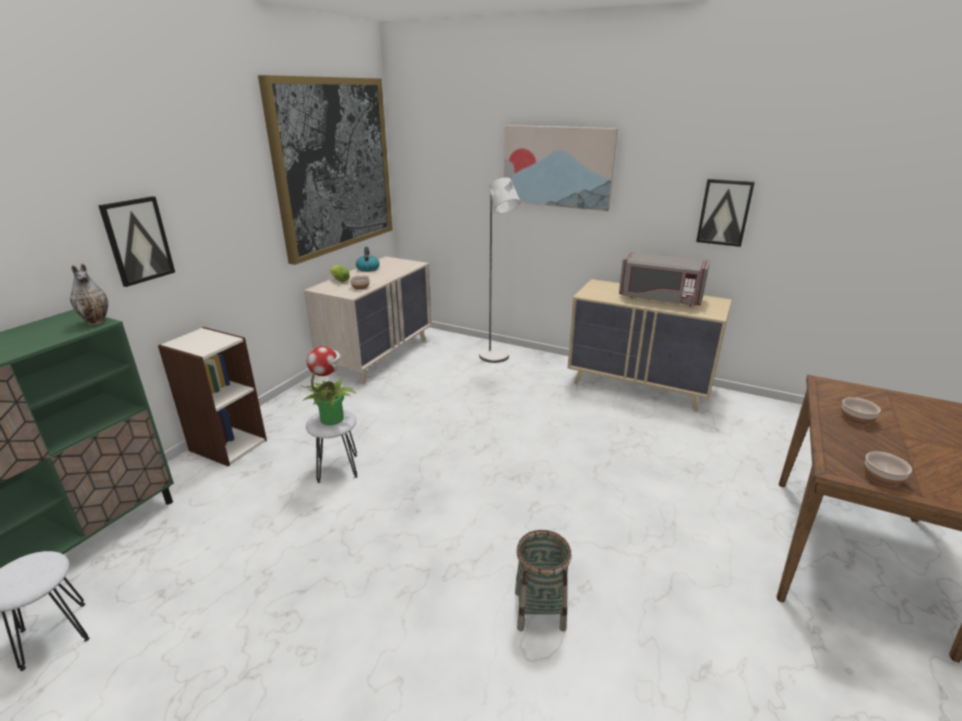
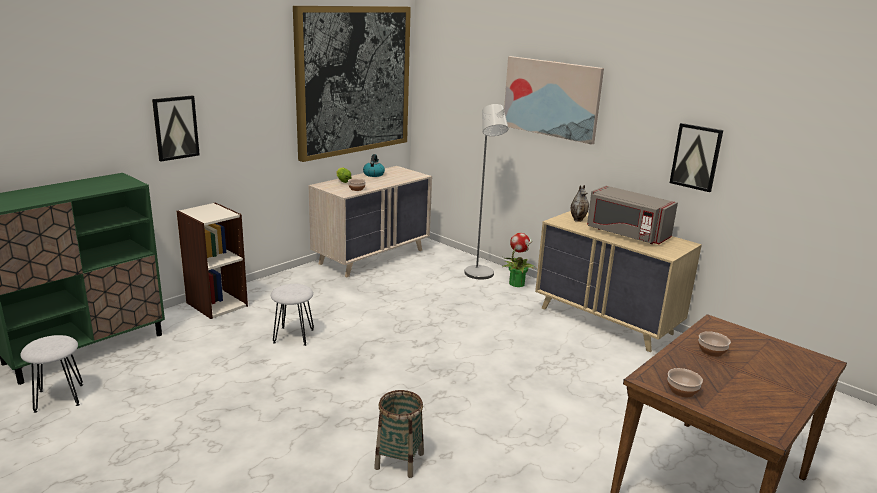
camera: 15 degrees right, 5 degrees down
vase [70,264,108,325] -> vase moved to [571,185,589,222]
potted plant [302,346,356,425] -> potted plant moved to [503,233,536,287]

